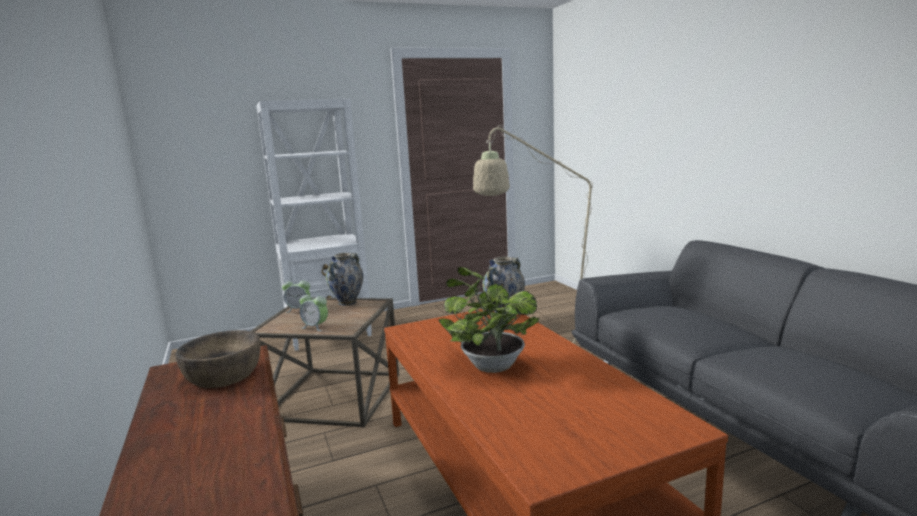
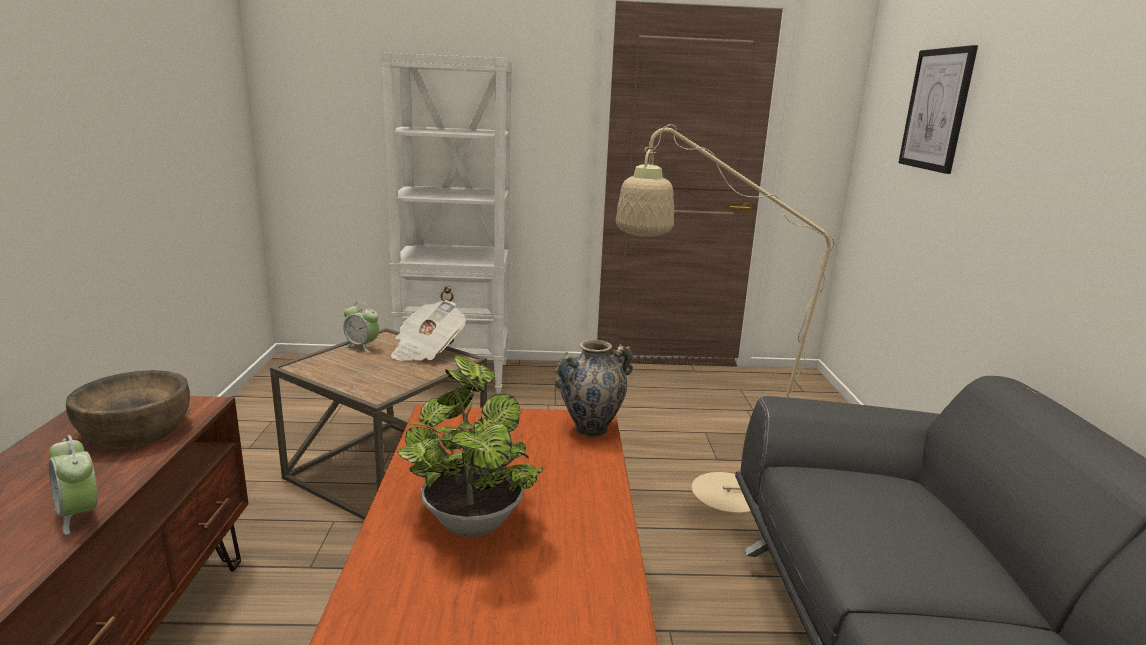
camera: 20 degrees right, 5 degrees up
alarm clock [300,291,328,331] -> alarm clock moved to [49,435,98,535]
vase [326,253,363,306] -> newspaper [391,301,466,361]
none -> picture [898,45,978,174]

